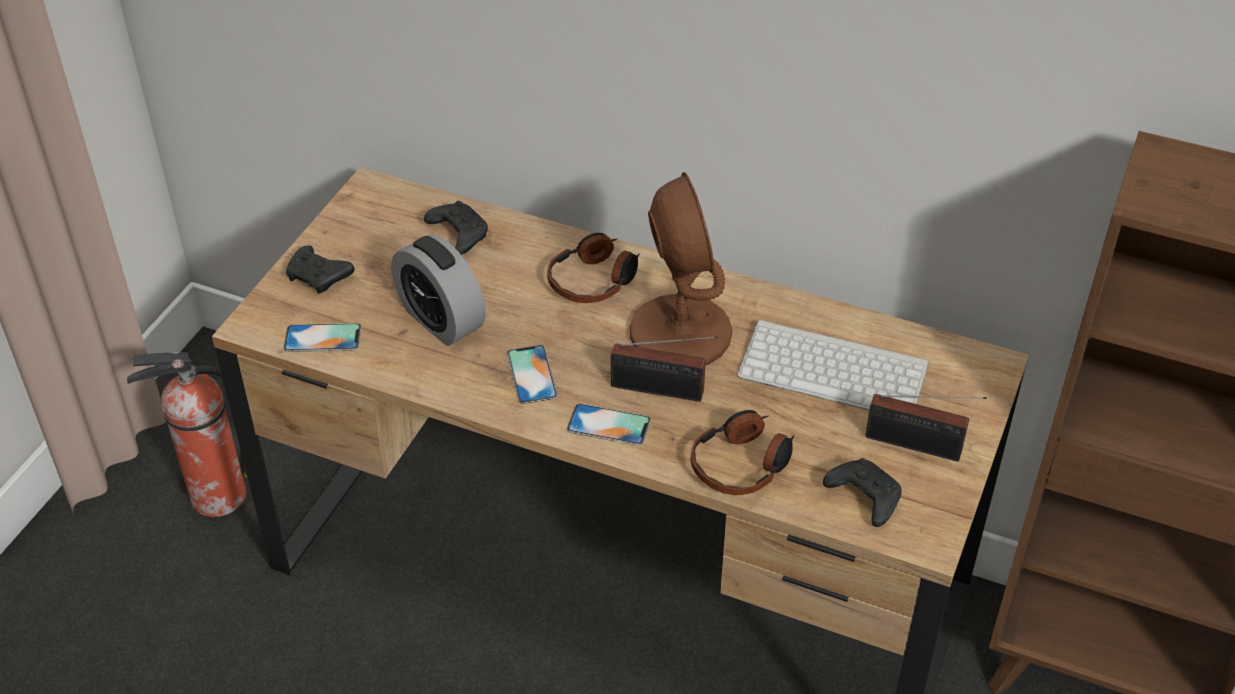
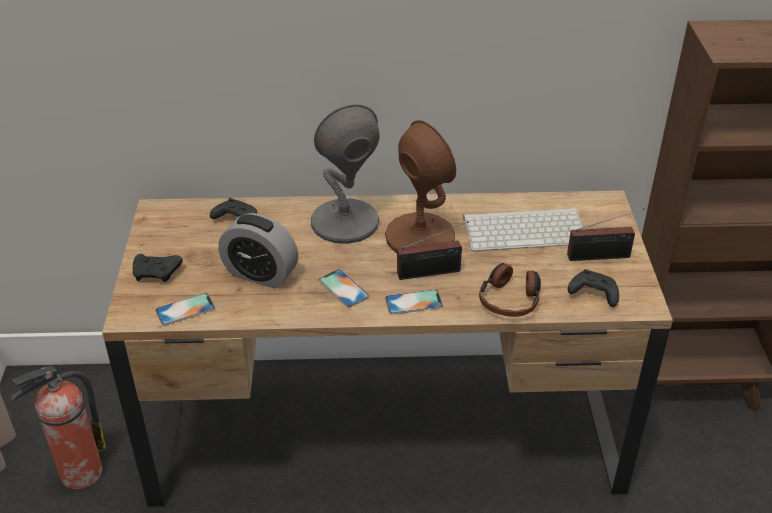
camera: 25 degrees left, 5 degrees down
headphones [547,233,640,303] -> grey table lamp [311,104,380,244]

